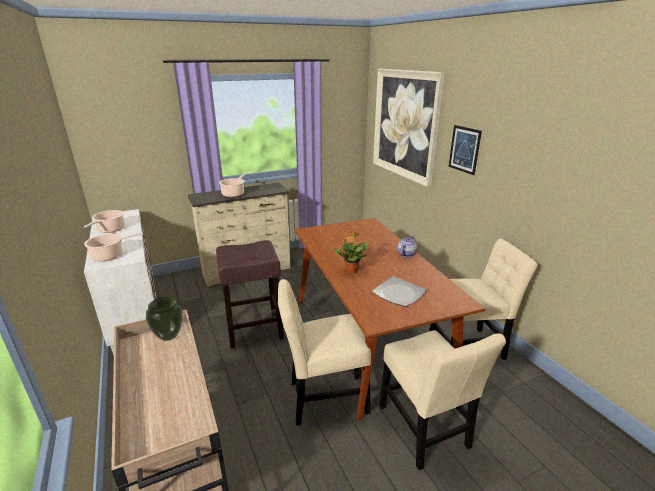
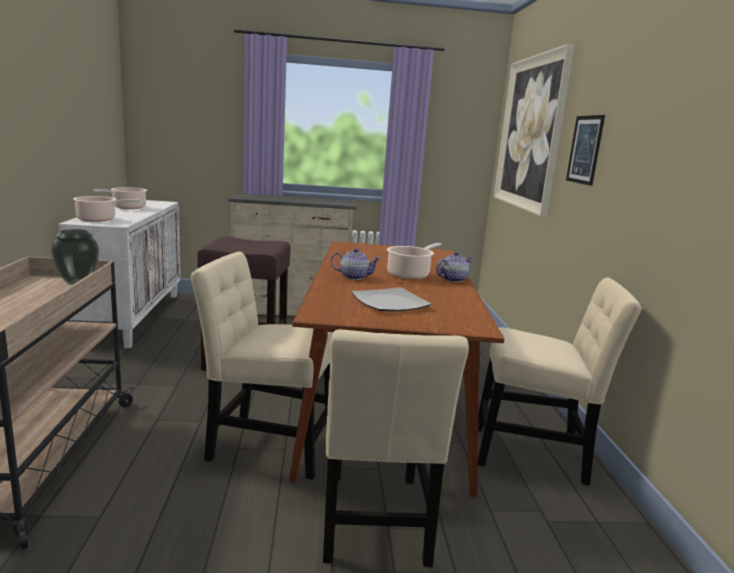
camera: 20 degrees right, 10 degrees down
cooking pot [219,173,247,197] -> cooking pot moved to [387,243,442,280]
potted plant [334,231,368,273] -> teapot [331,248,381,280]

